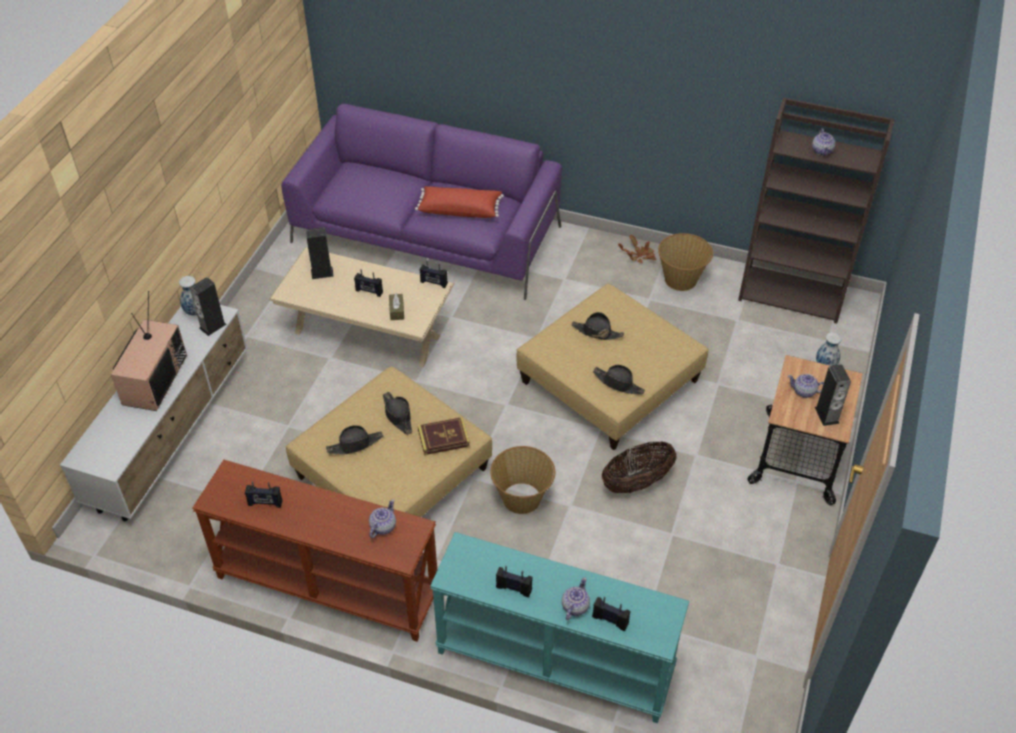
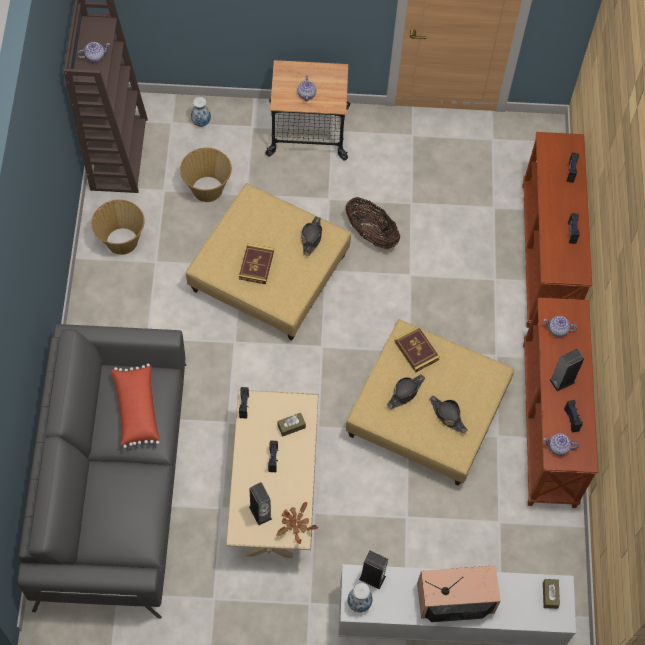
camera: 110 degrees left, 15 degrees up
purple sofa [281,104,562,300] -> grey sofa [17,324,186,619]
turquoise console table [430,532,689,723] -> brown console table [522,132,592,328]
basket [490,446,555,514] -> basket moved to [180,148,232,202]
teapot [562,577,590,620] -> teapot moved to [543,433,579,456]
black hat [571,312,624,340] -> book [239,244,274,284]
potted plant [618,235,656,263] -> potted plant moved to [276,502,318,544]
speaker [815,364,851,426] -> speaker moved to [549,349,584,391]
none -> brown tissue box [543,579,560,609]

